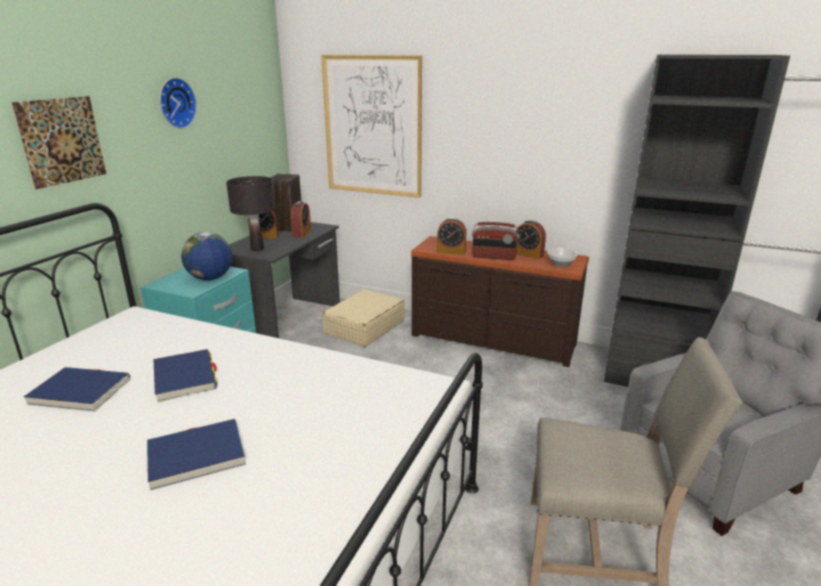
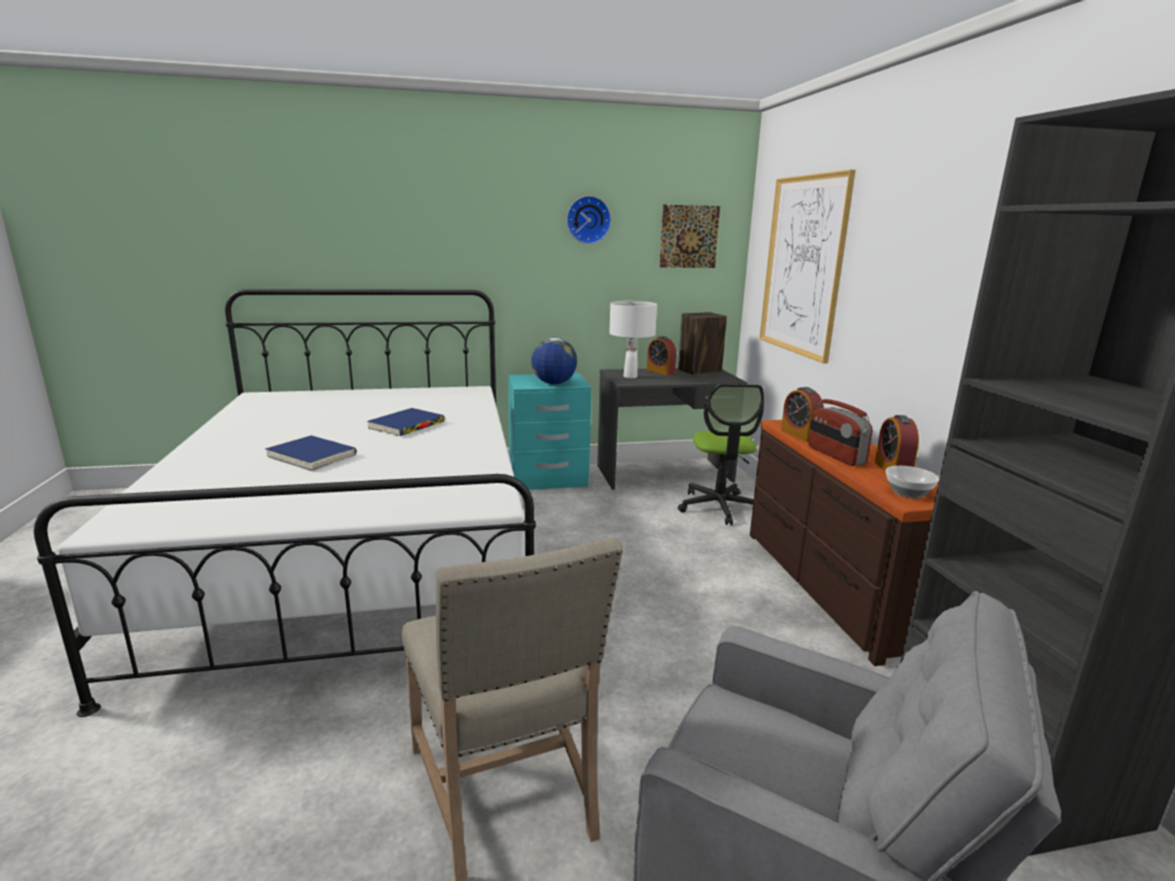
camera: 55 degrees right, 5 degrees down
picture [12,96,106,189] -> picture moved to [660,205,720,268]
blue book [24,367,130,412] -> none
black table lamp [226,176,275,251] -> white table lamp [609,301,657,378]
alarm clock [291,201,311,238] -> none
beige suitcase [323,289,405,347] -> office chair [678,384,764,525]

